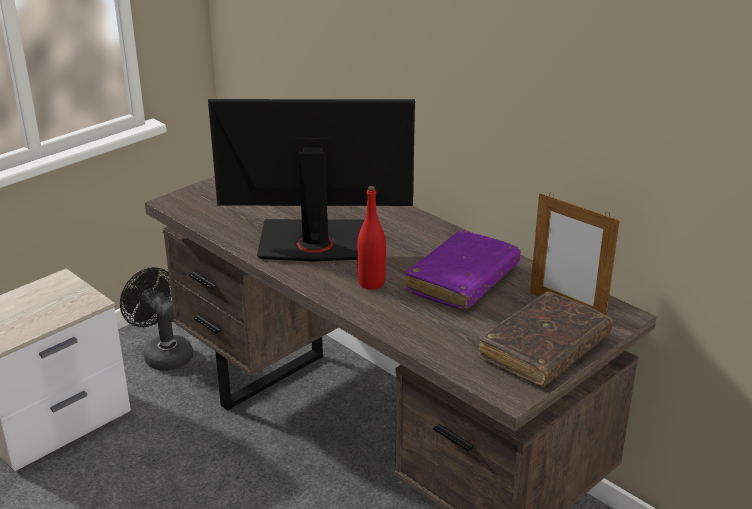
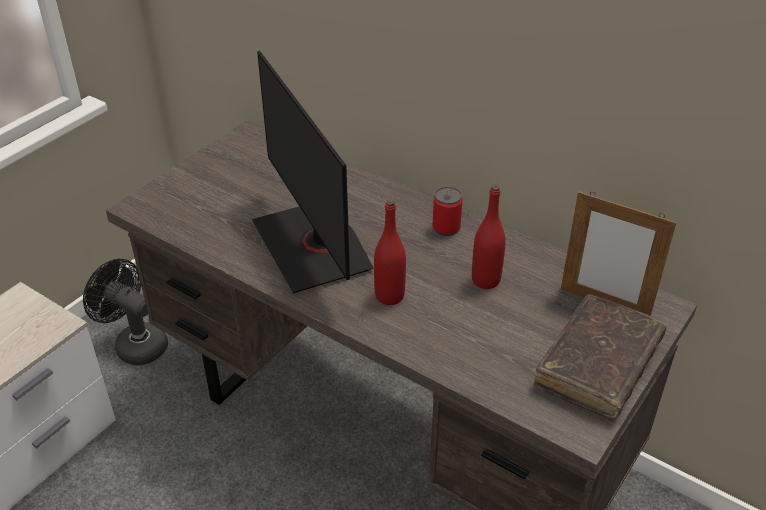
camera: 10 degrees left, 10 degrees up
monitor [208,99,415,262] -> monitor turned 105 degrees counterclockwise [252,51,374,293]
purple book [405,230,521,310] -> red bottle [472,185,506,289]
none -> can [433,187,463,236]

